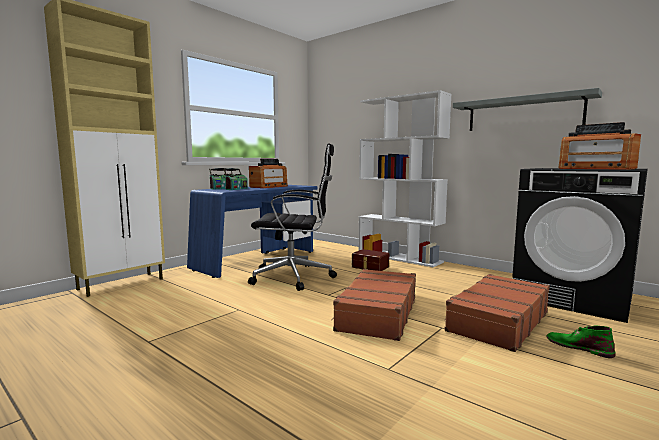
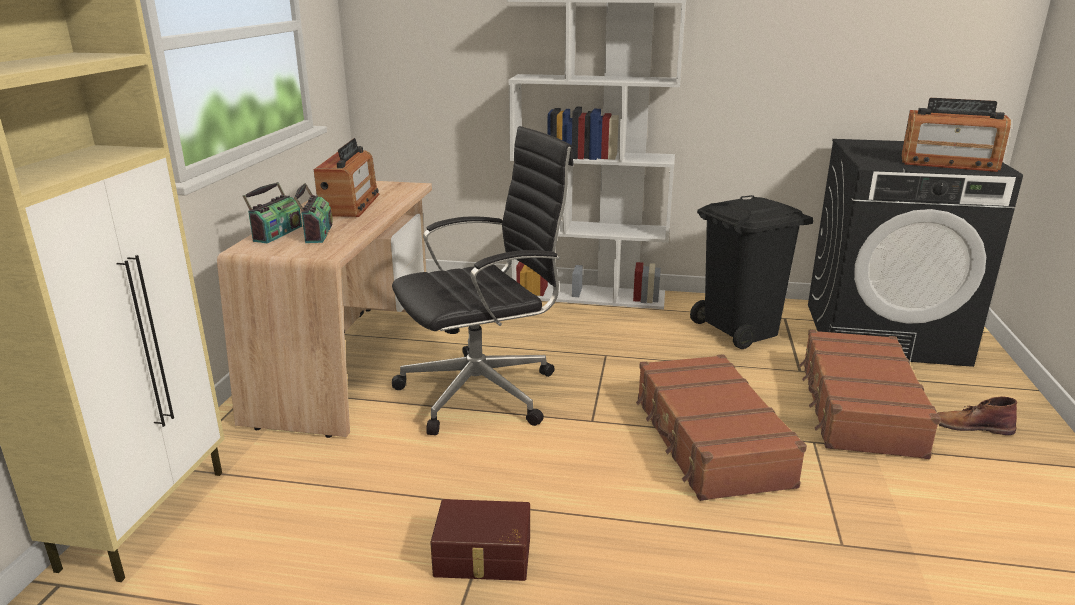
camera: 30 degrees left, 15 degrees up
blue desk [187,185,317,278] -> beige desk [217,181,432,438]
brown storage box [352,249,389,271] -> brown storage box moved to [430,499,530,581]
grey shelf [453,88,602,131] -> none
green boot [546,326,615,358] -> brown boot [937,396,1017,435]
none -> black trash can [690,195,813,349]

